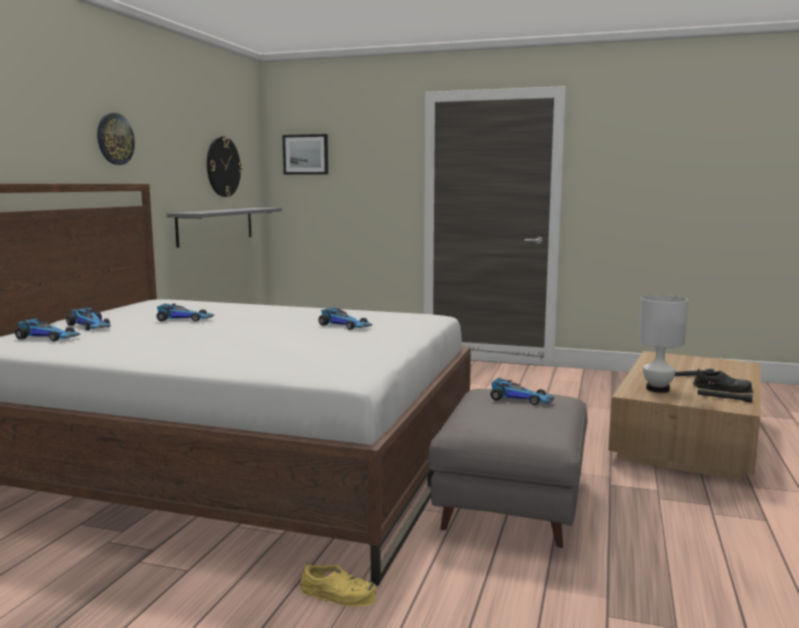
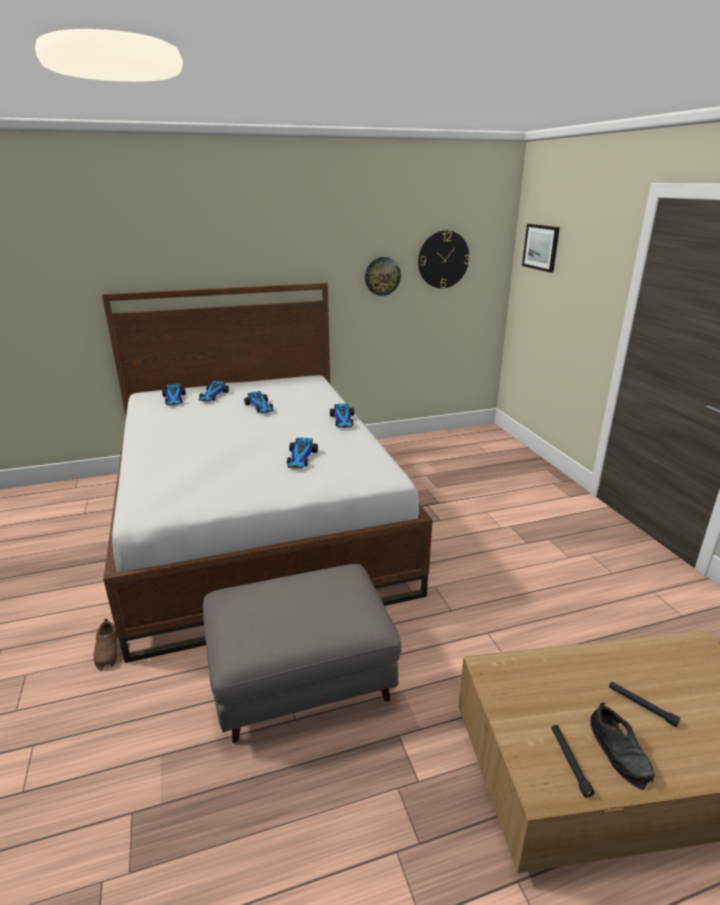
camera: 55 degrees right, 15 degrees up
wall clock [97,113,135,165] -> wall clock moved to [365,257,401,296]
grey shelf [167,208,282,248] -> none
yellow shoe [300,562,376,607] -> brown shoe [93,619,117,671]
toy car [490,378,555,405] -> toy car moved to [330,403,354,428]
white table lamp [638,295,688,393] -> none

